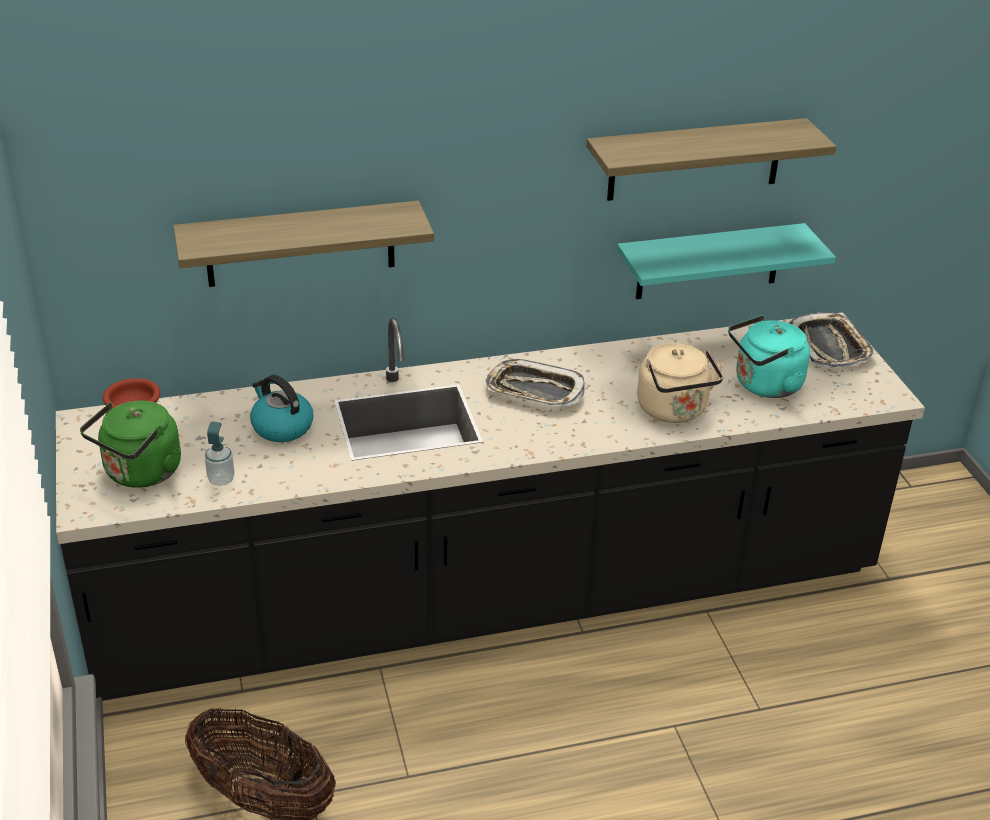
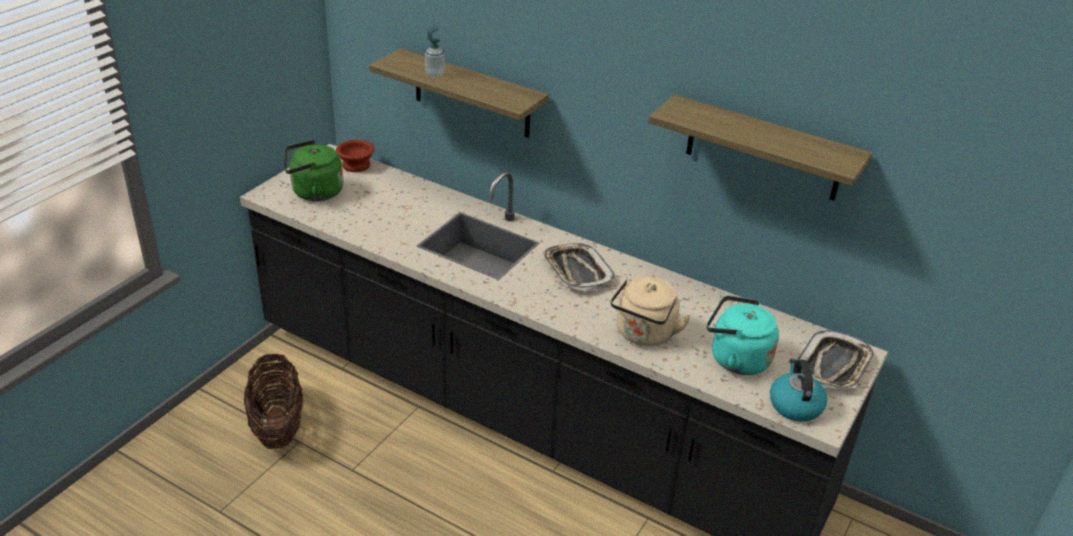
camera: 45 degrees right, 0 degrees up
soap dispenser [205,422,235,486] -> soap dispenser moved to [425,25,445,77]
kettle [250,375,314,442] -> kettle moved to [770,358,827,422]
turquoise shelf [617,223,836,299] -> none

